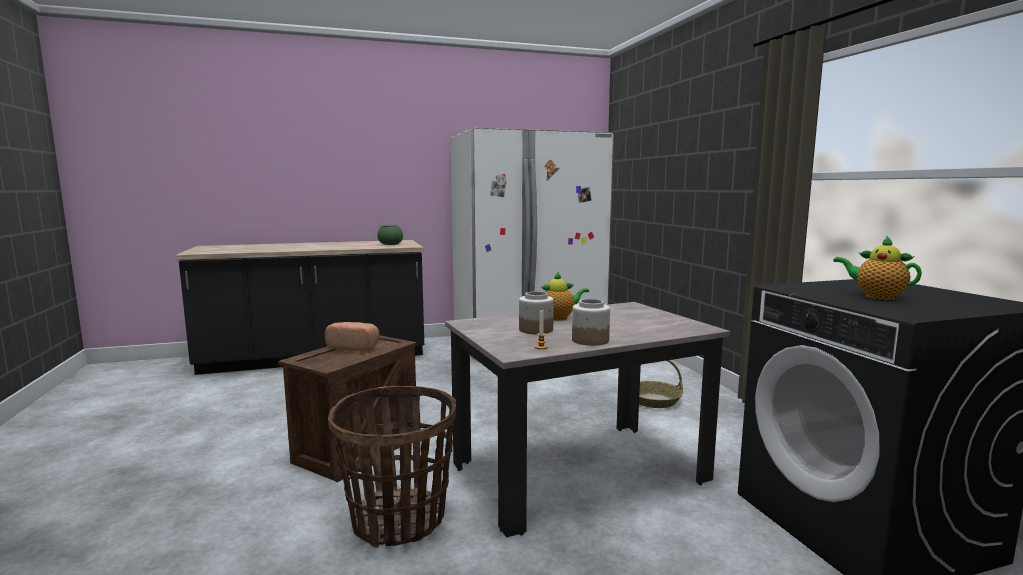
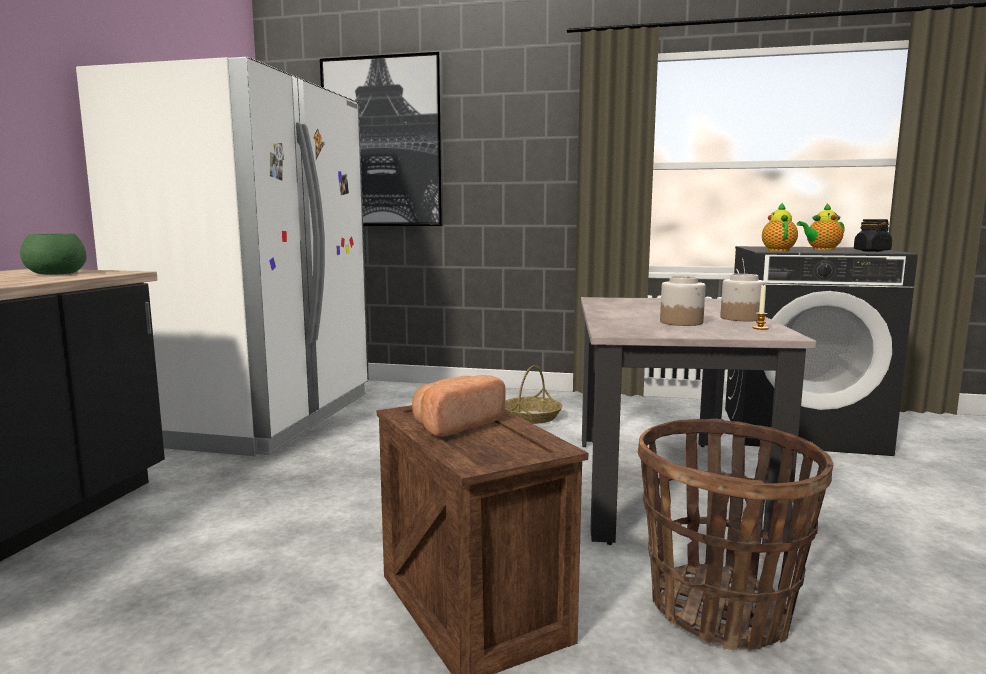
camera: 60 degrees left, 0 degrees up
teapot [542,272,589,320] -> teapot moved to [762,203,798,251]
none -> picture [320,52,443,226]
none -> black jar [854,219,892,252]

